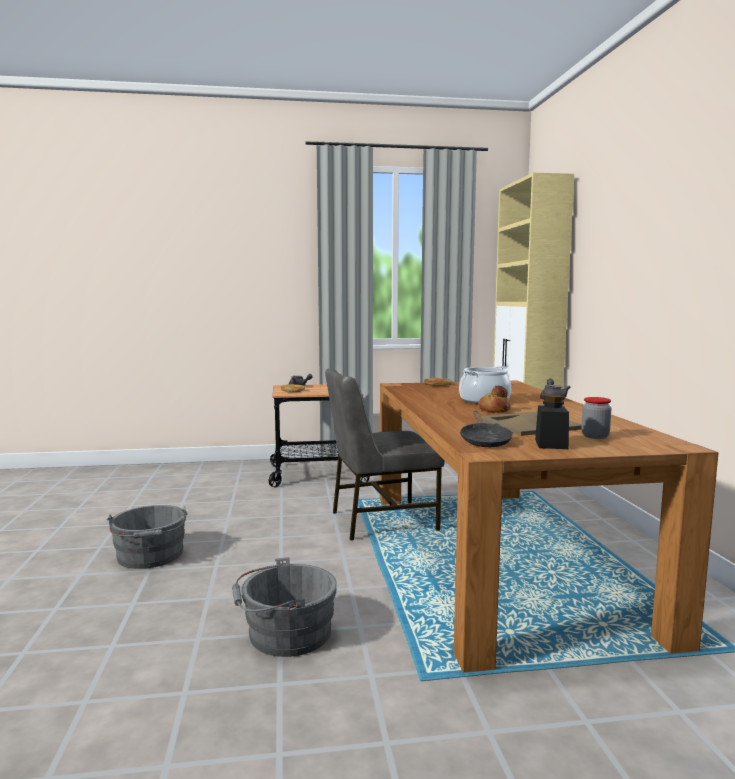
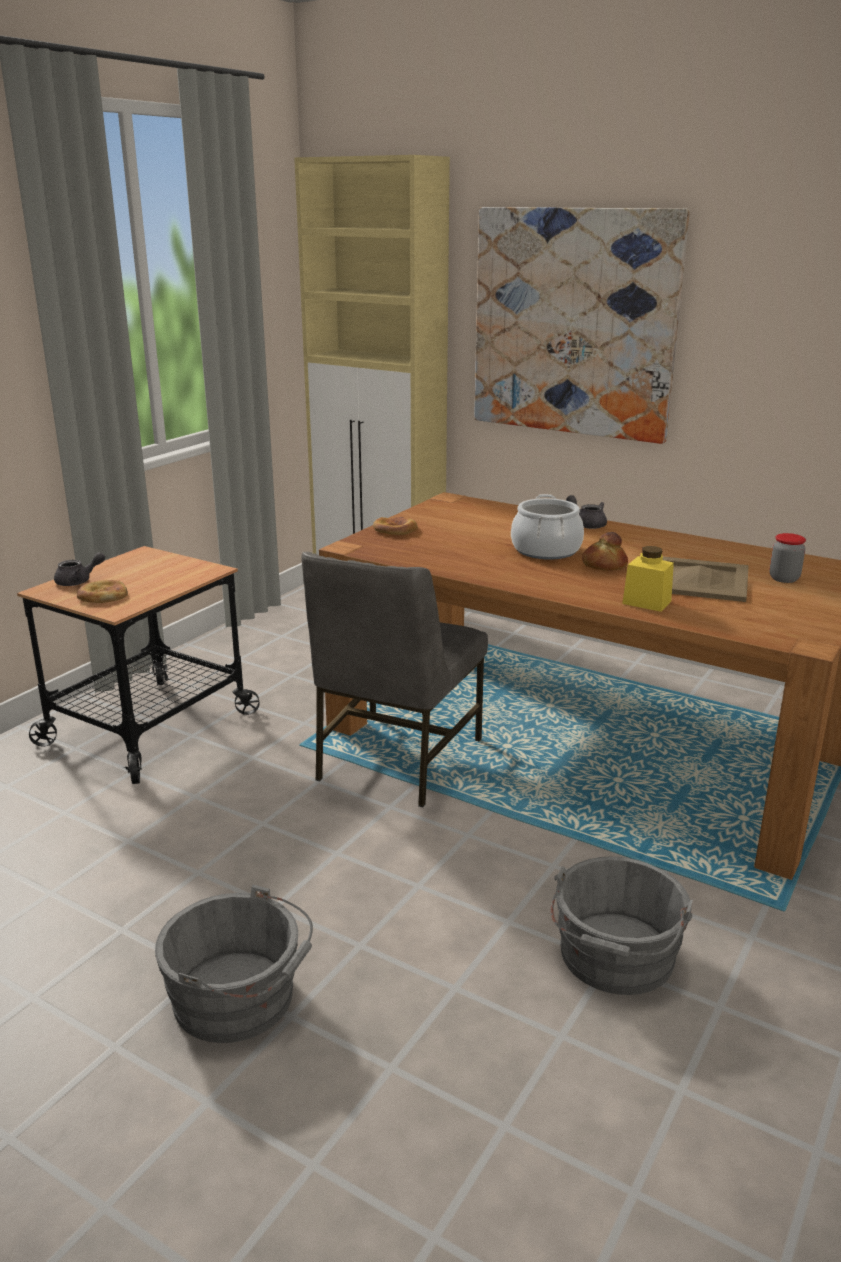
camera: 50 degrees left, 15 degrees up
black frying pan [460,411,513,447] -> none
black jar [535,394,569,449] -> none
none -> picture [474,207,690,444]
none -> yellow jar [622,546,674,612]

